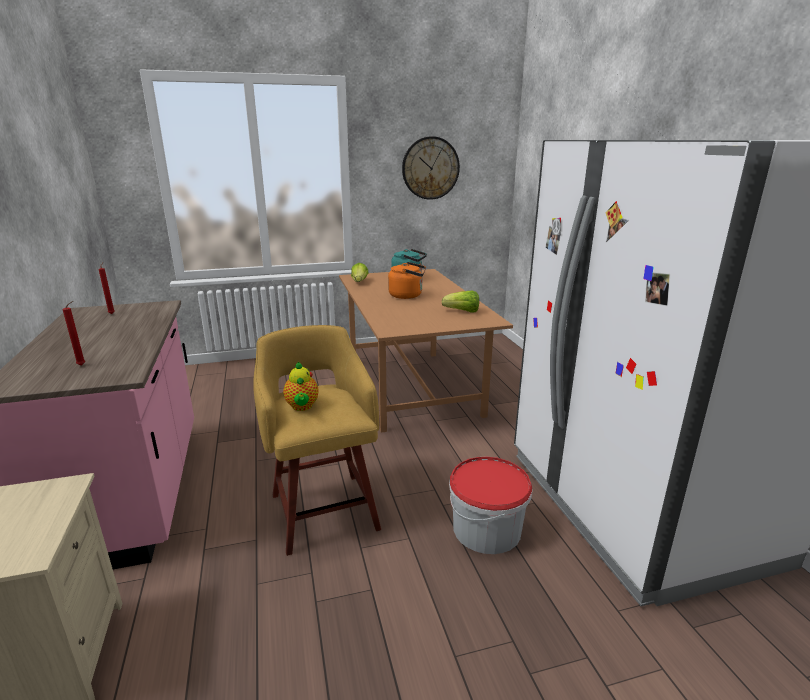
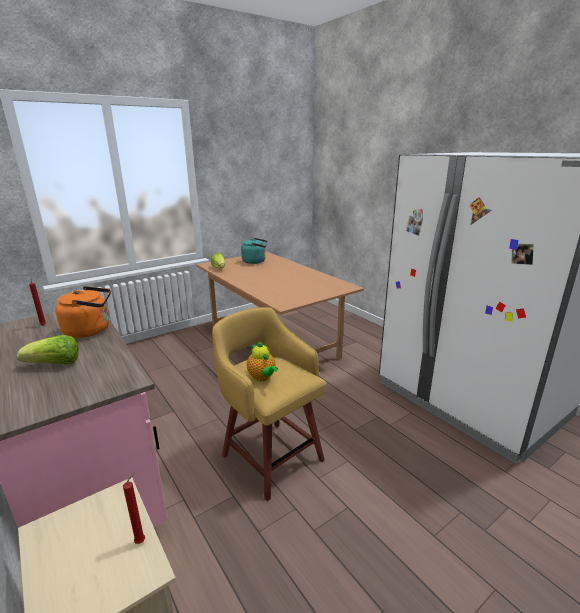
camera: 20 degrees left, 0 degrees up
red candle [63,301,86,366] -> red candle moved to [123,473,145,544]
orange kettle [388,262,426,299] -> orange kettle moved to [55,286,111,338]
wall clock [402,136,460,200] -> none
lettuce [442,291,479,312] -> lettuce moved to [17,335,79,365]
bucket [449,456,532,554] -> none

